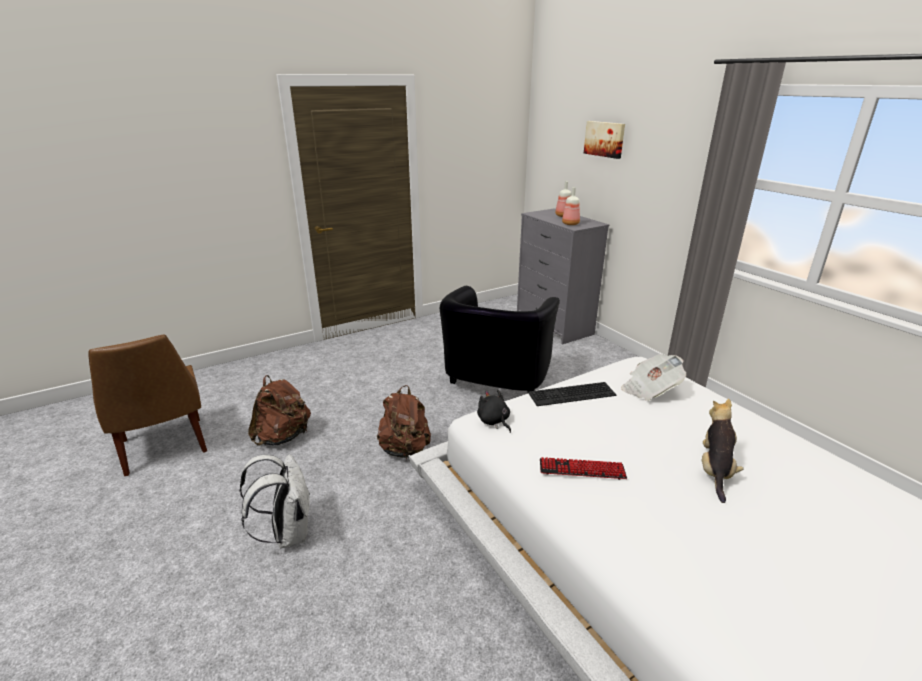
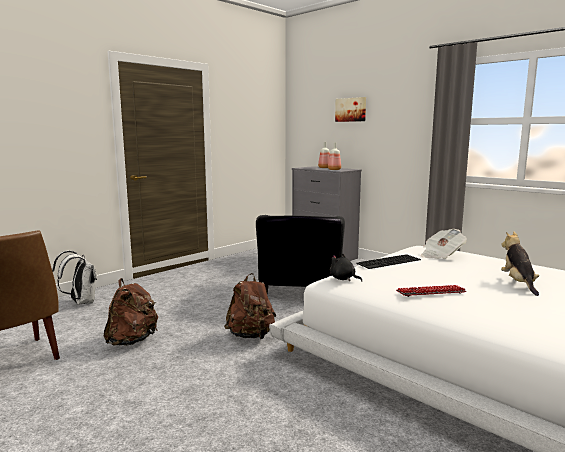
camera: 15 degrees left, 15 degrees down
white backpack [239,454,310,549] -> white backpack moved to [52,251,97,305]

